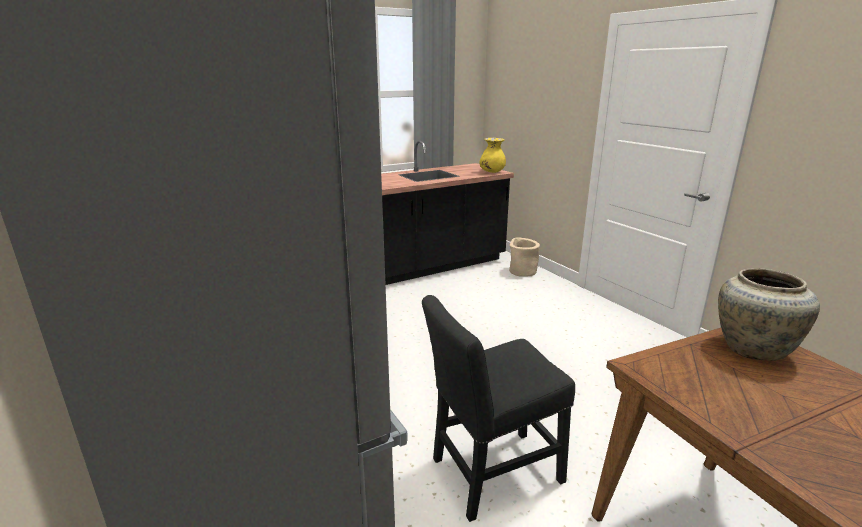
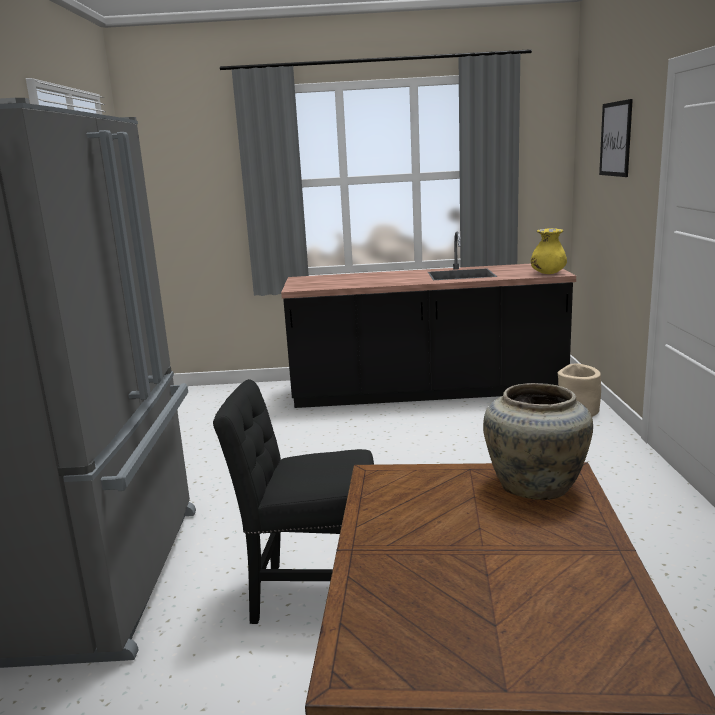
camera: 30 degrees right, 5 degrees down
none -> picture [599,99,633,177]

